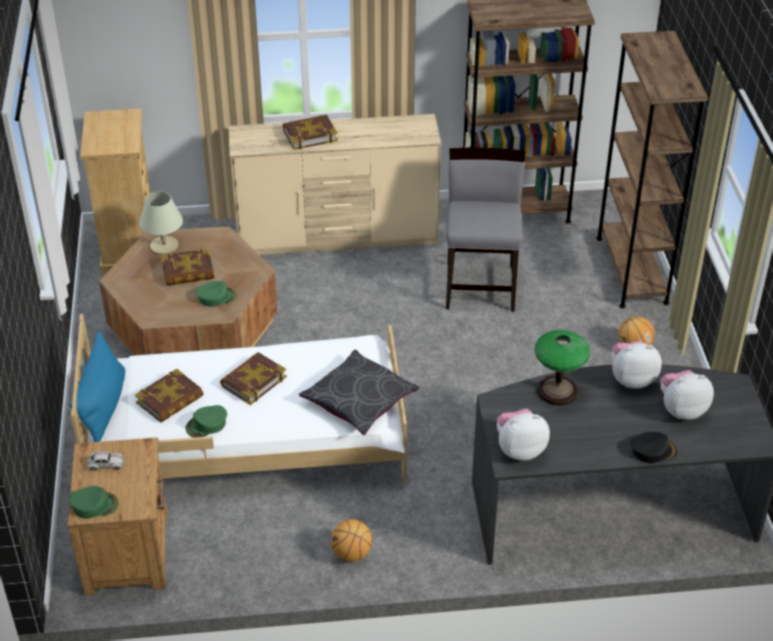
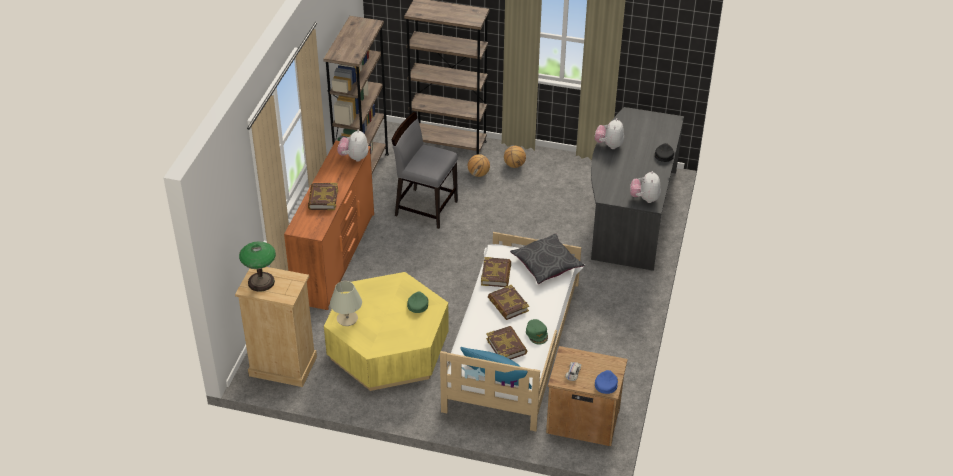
camera: 70 degrees left, 0 degrees up
green cap [68,486,119,519] -> blue cap [595,370,618,394]
brown coffee table [99,226,278,356] -> yellow coffee table [324,272,449,391]
book [161,248,214,286] -> book moved to [481,257,511,287]
beige dresser [229,114,442,255] -> orange dresser [284,141,374,310]
basketball [331,519,373,562] -> basketball moved to [468,154,490,177]
table lamp [535,330,590,406] -> table lamp moved to [239,241,276,292]
plush toy [660,370,714,420] -> plush toy moved to [337,129,368,162]

